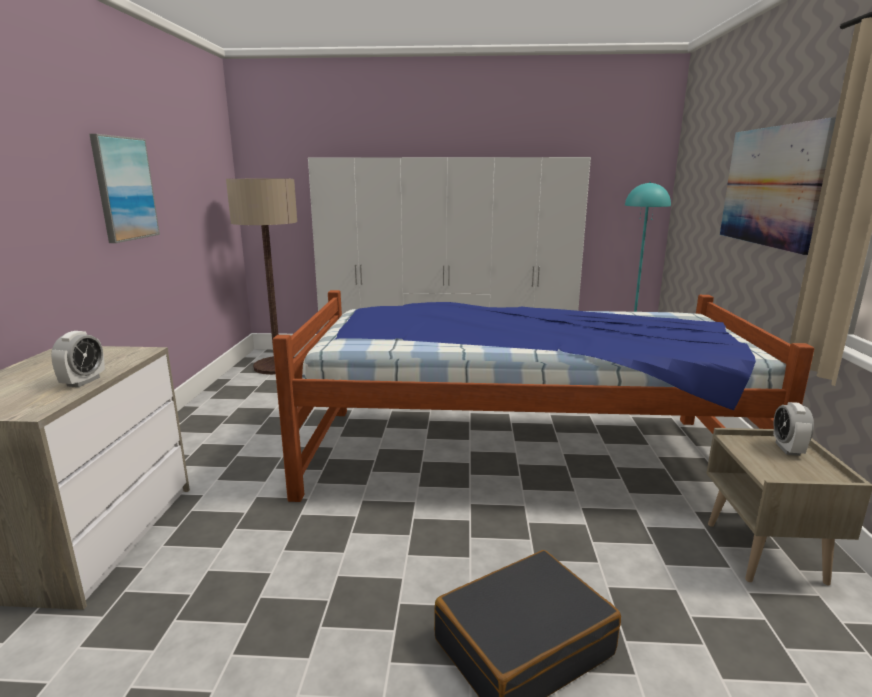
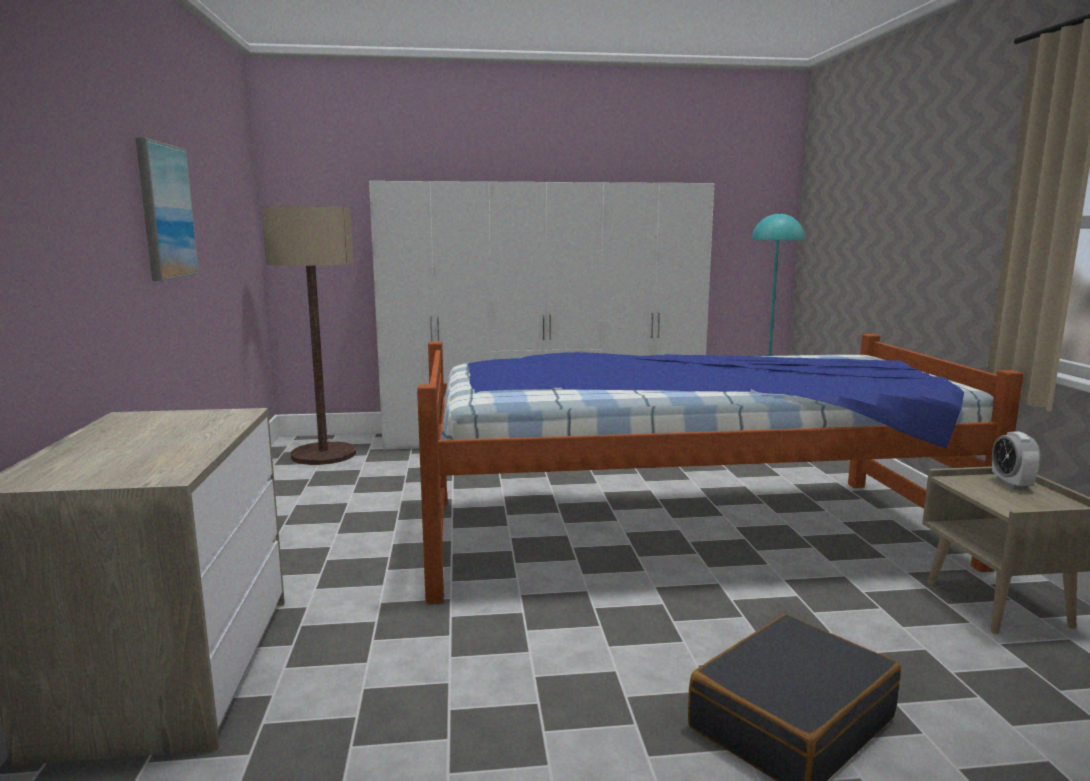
camera: 10 degrees left, 5 degrees down
alarm clock [51,331,105,387] -> none
picture [720,118,836,255] -> none

